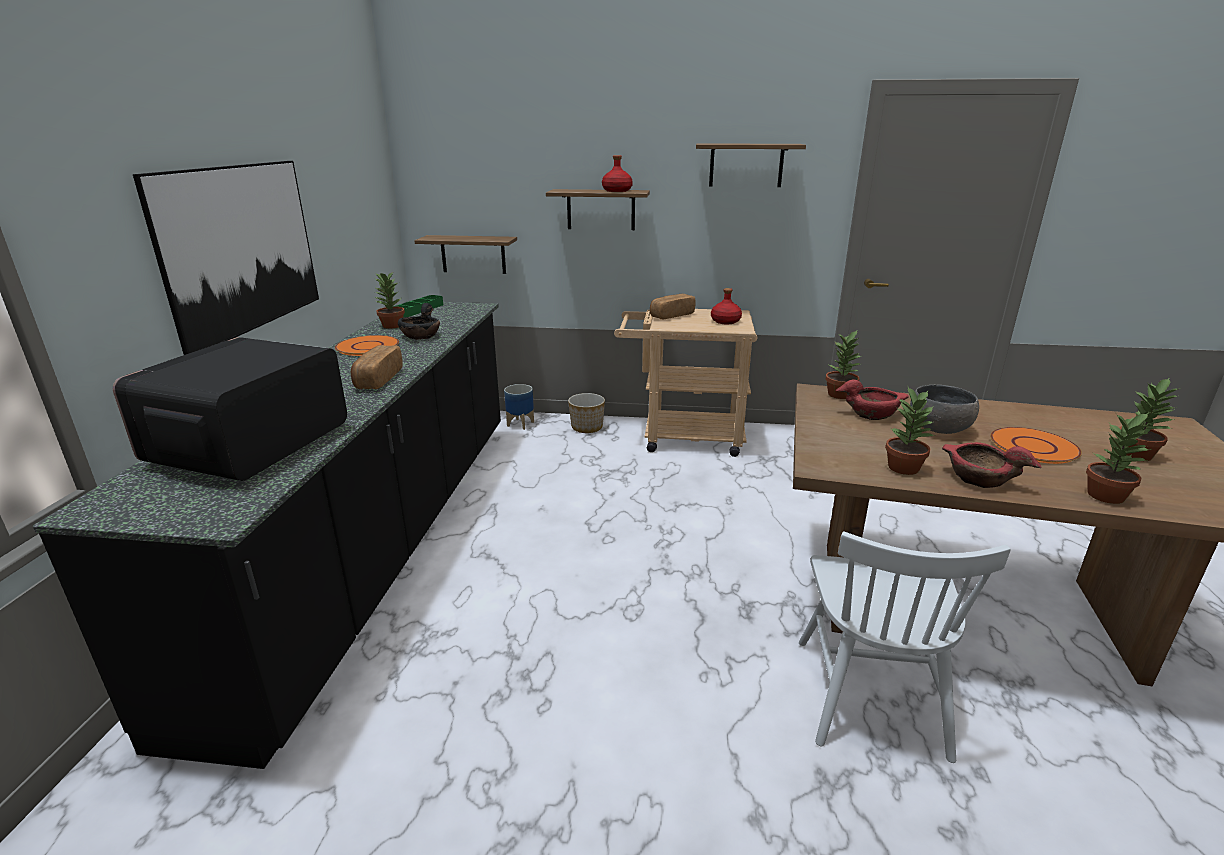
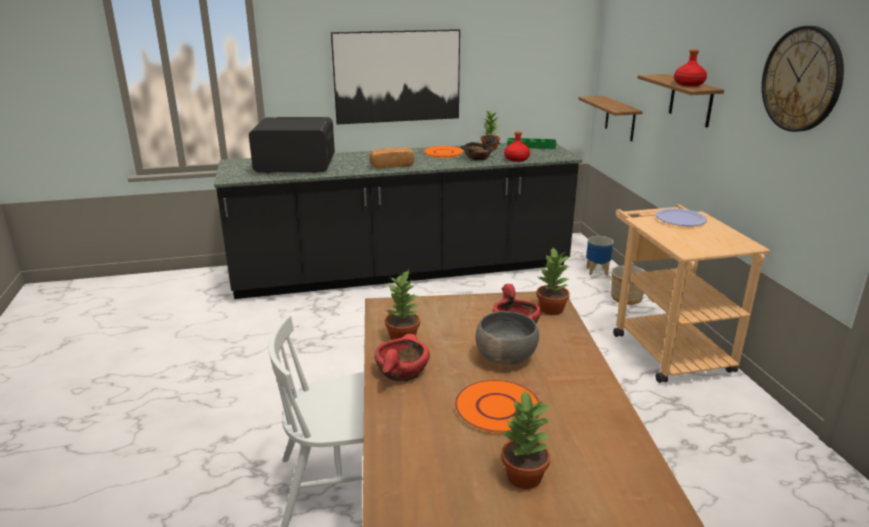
camera: 70 degrees right, 0 degrees up
bread [650,294,696,319] -> plate [655,208,707,226]
shelf [696,143,806,187] -> wall clock [762,26,844,132]
red bottle [711,288,742,324] -> red bottle moved to [504,131,530,162]
potted plant [1086,412,1152,504] -> none

